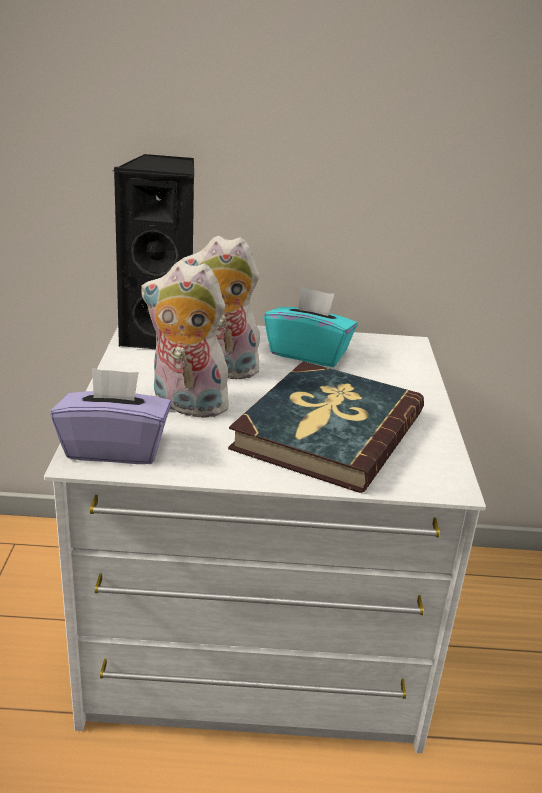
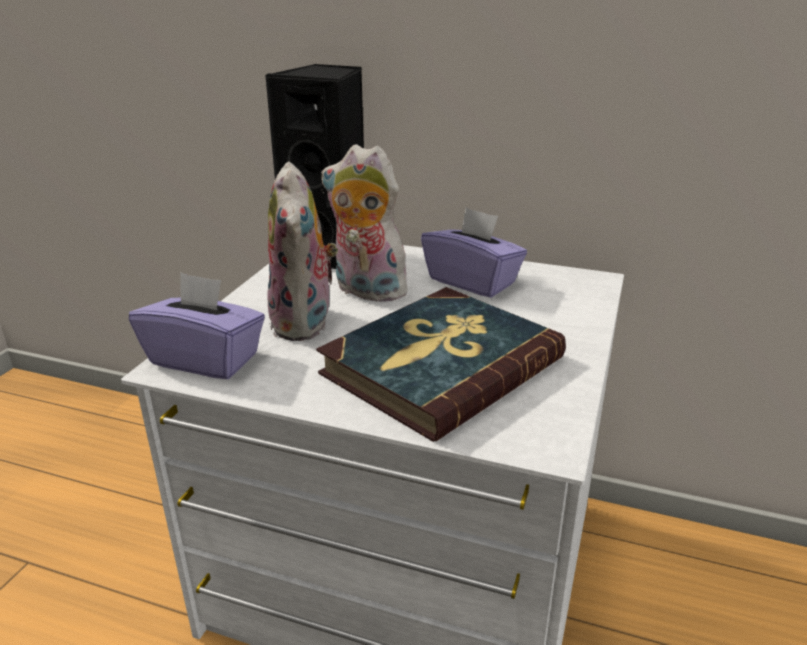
camera: 20 degrees right, 0 degrees up
plush toy [141,261,237,418] -> plush toy turned 135 degrees counterclockwise [267,162,338,341]
turquoise tissue box [264,287,358,367] -> purple tissue box [421,207,527,298]

